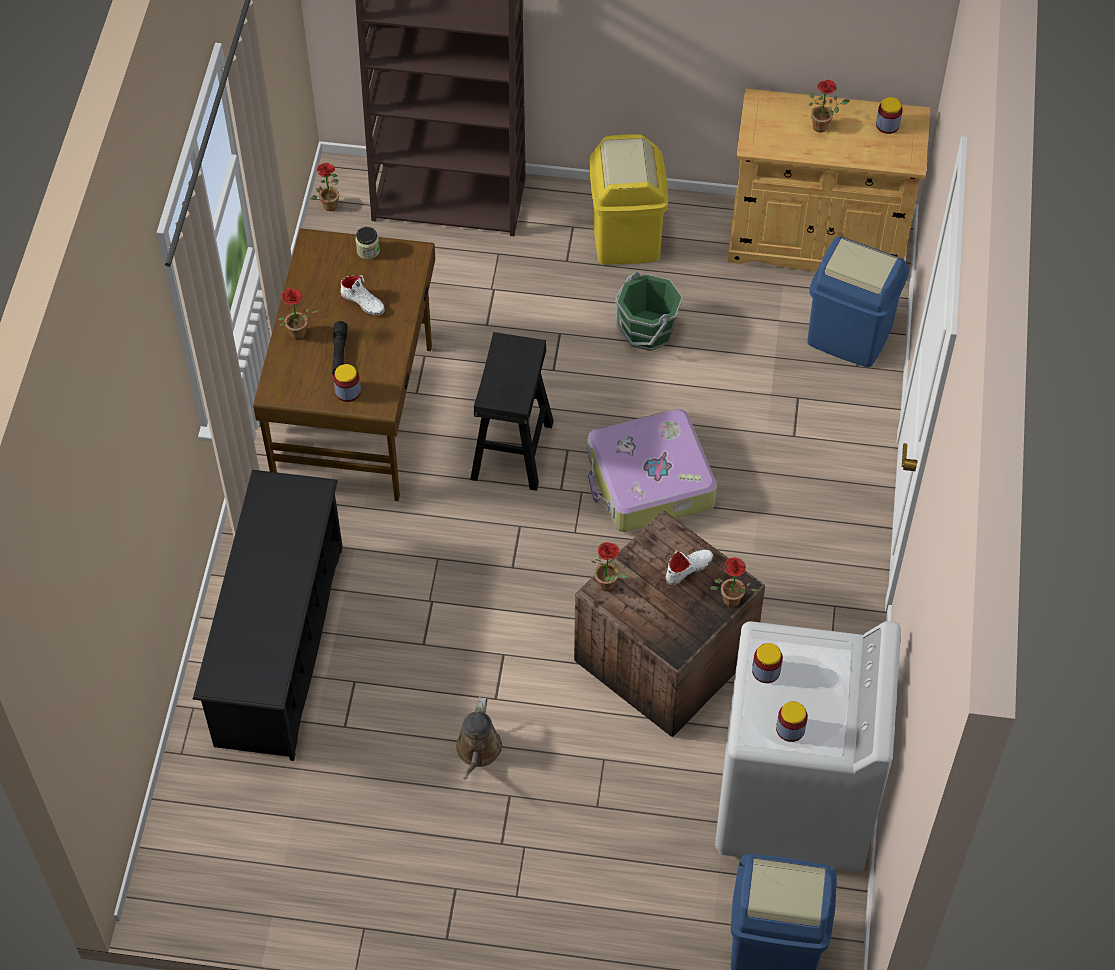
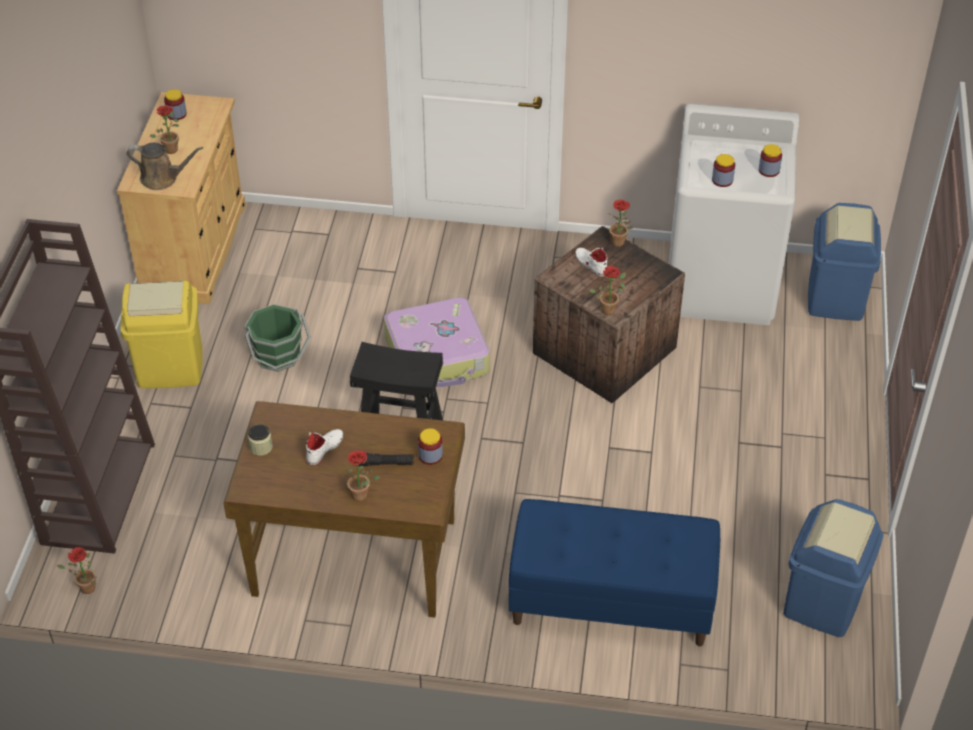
camera: 90 degrees left, 10 degrees down
black shoe rack [193,470,343,761] -> blue bench [509,499,720,646]
brown watering can [456,697,502,780] -> brown watering can moved to [126,142,203,190]
blue trash can [807,237,909,367] -> blue trash can moved to [783,499,883,637]

